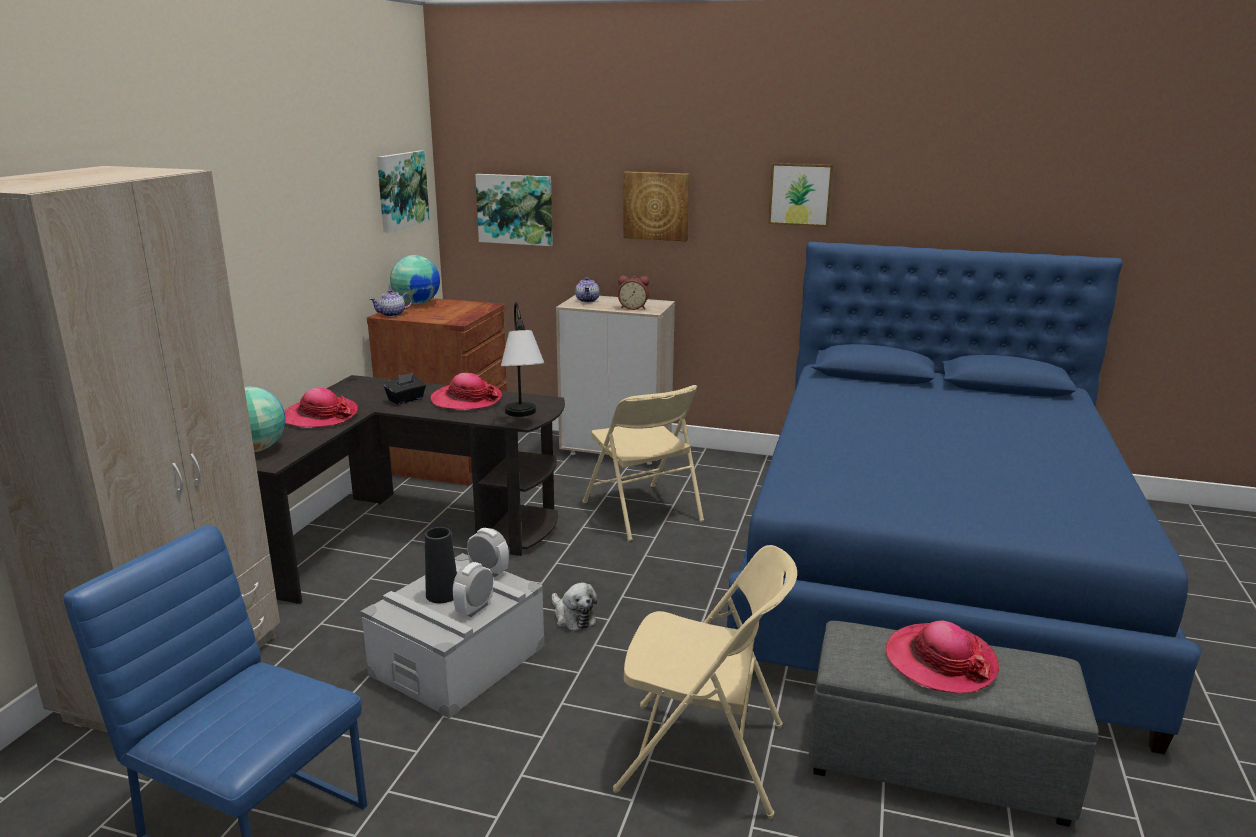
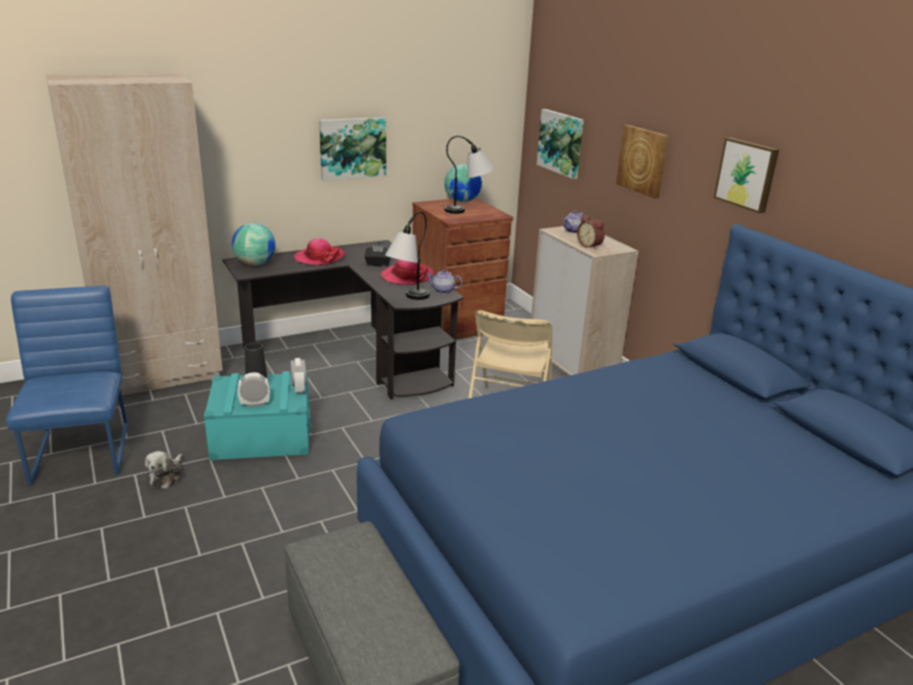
camera: 45 degrees right, 5 degrees up
grey storage box [360,553,545,718] -> turquoise storage box [204,371,310,460]
teapot [370,290,412,317] -> teapot moved to [426,270,463,294]
picture [377,151,430,233] -> picture moved to [319,117,386,181]
plush toy [552,583,597,631] -> plush toy moved to [145,451,183,489]
beige chair [613,545,797,819] -> none
hat [886,621,999,694] -> none
none -> table lamp [444,136,494,214]

